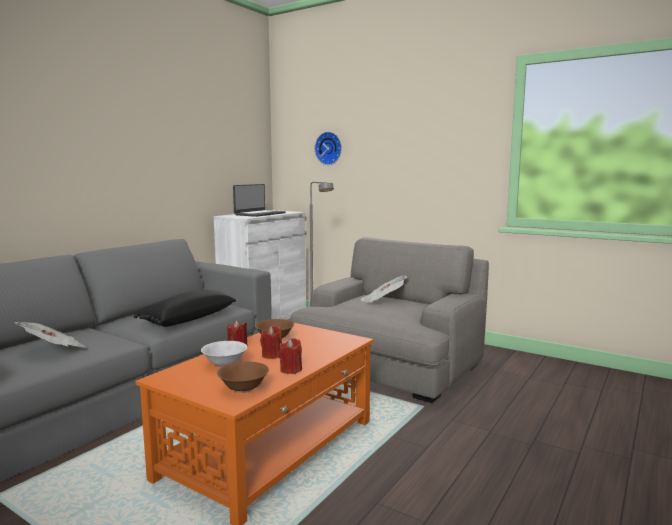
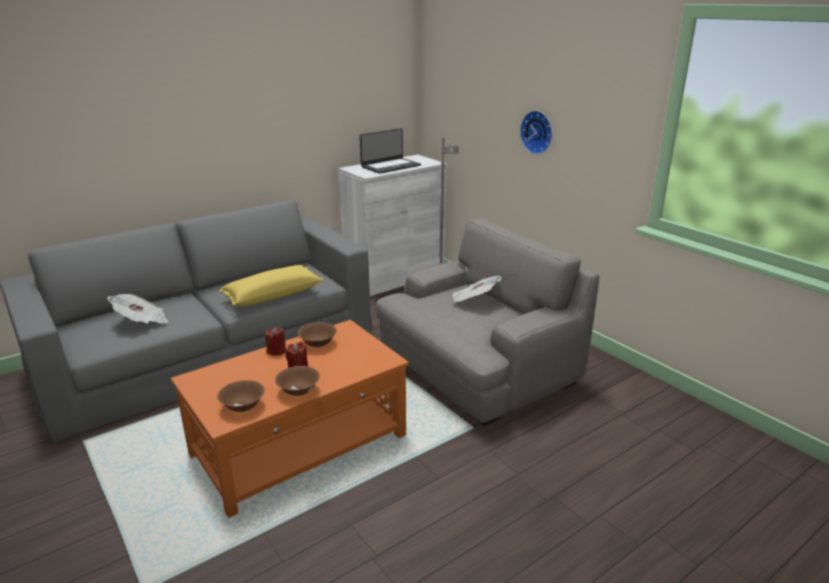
camera: 20 degrees right, 15 degrees up
black pillow [134,290,236,327] -> yellow pillow [219,265,323,307]
white bowl [201,341,247,367] -> none
red candle [279,338,302,374] -> brown bowl [275,366,320,396]
wall clock [315,132,342,165] -> wall clock moved to [520,110,552,155]

